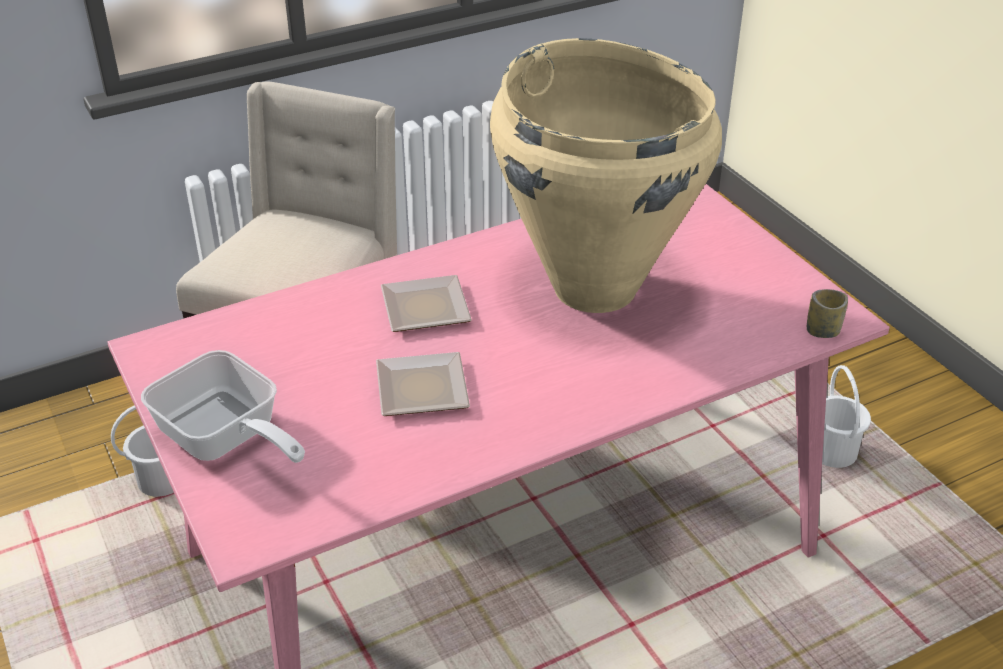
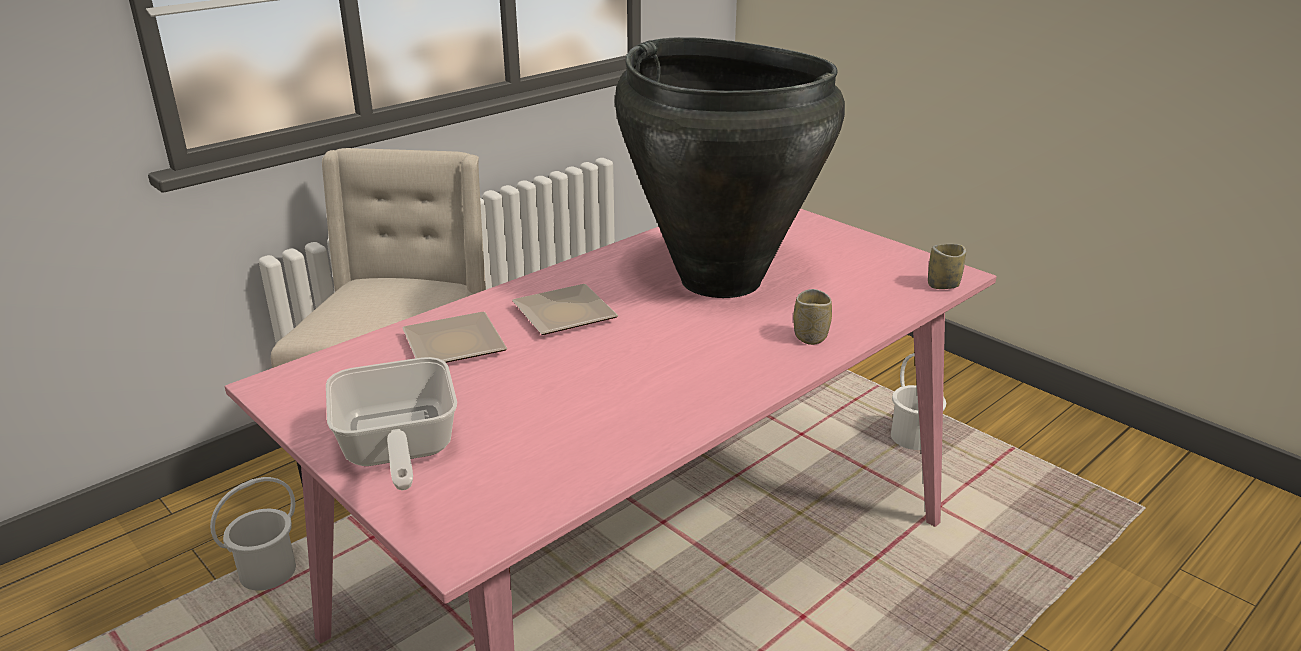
camera: 15 degrees left, 10 degrees down
frying pan [141,350,305,463] -> frying pan turned 45 degrees clockwise [326,357,457,490]
plate [376,352,470,416] -> plate moved to [402,312,507,363]
beige vase [490,38,722,313] -> black vase [615,37,845,298]
none -> cup [793,289,832,345]

